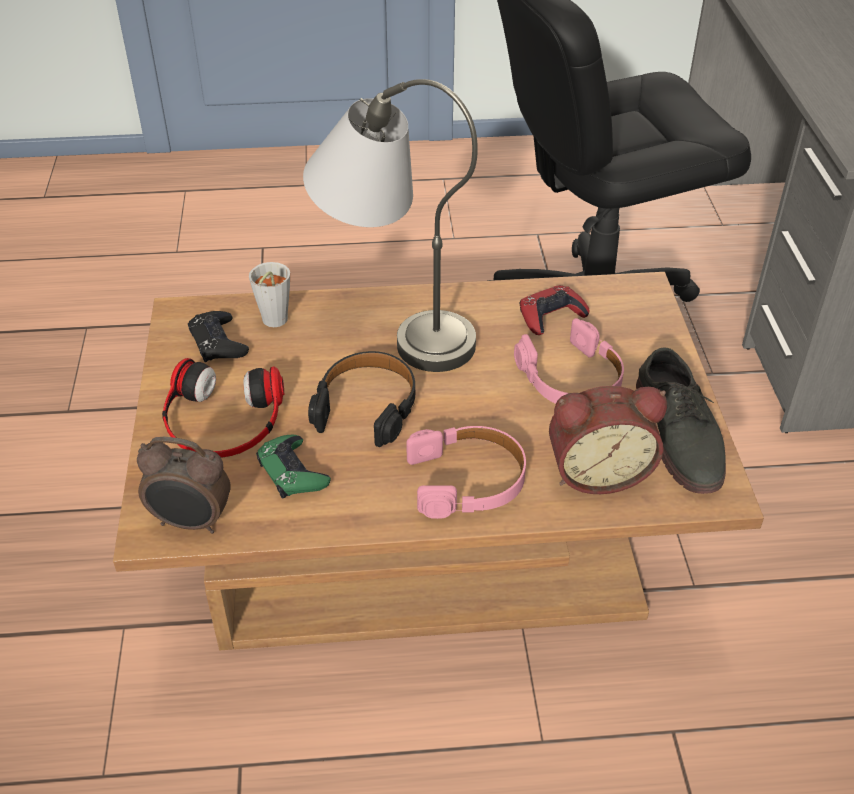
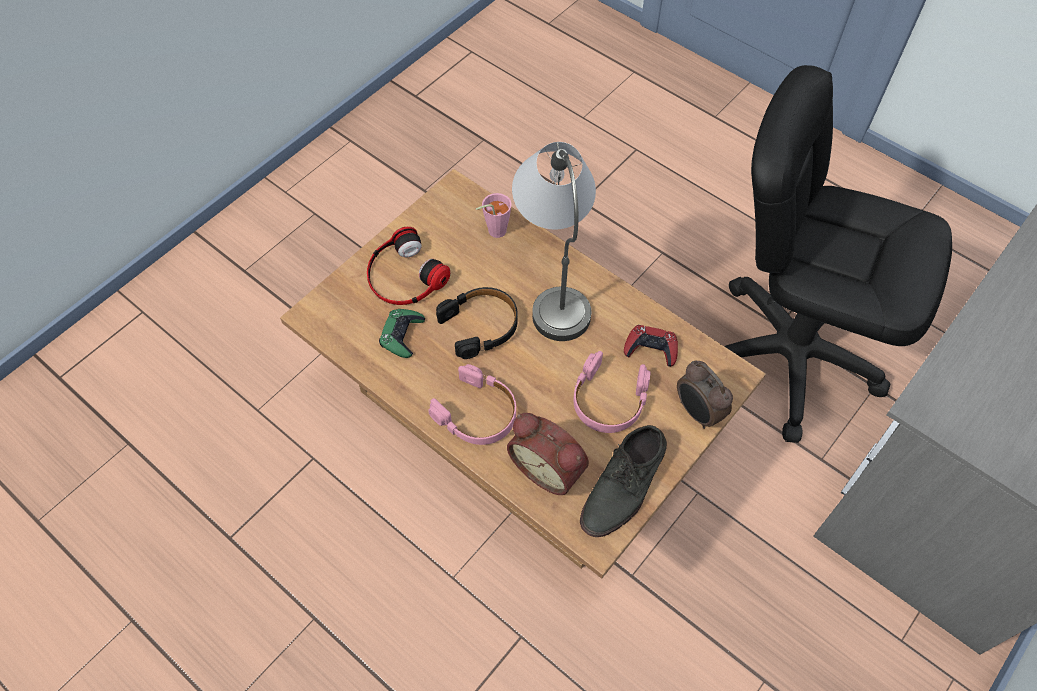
camera: 45 degrees right, 15 degrees up
alarm clock [137,437,231,534] -> alarm clock moved to [677,360,733,429]
black game controller [188,311,249,362] -> none
grey cup [249,262,290,327] -> pink cup [476,193,512,238]

